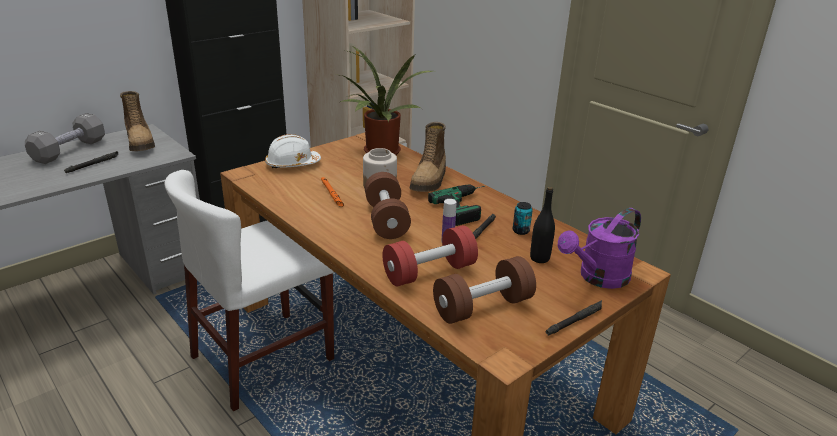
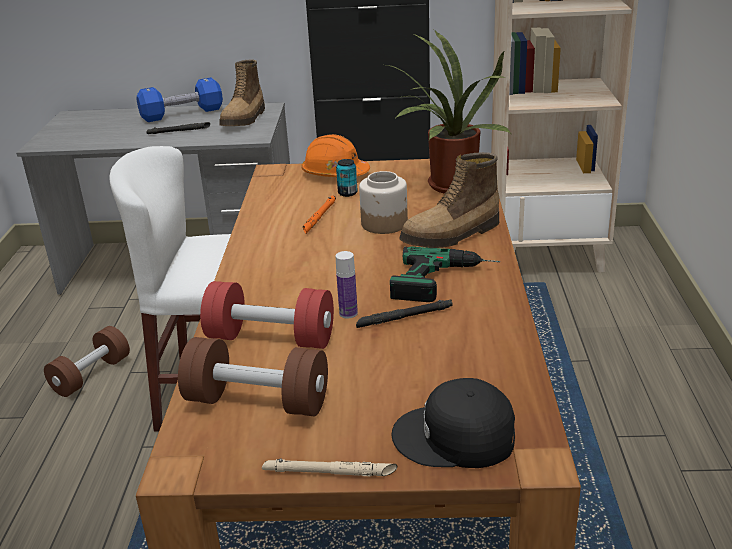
camera: 45 degrees right, 0 degrees up
grey dumbbell [25,113,105,164] -> blue dumbbell [137,77,223,122]
white hard hat [265,134,321,168] -> orange hard hat [301,134,370,177]
brown dumbbell [365,172,411,239] -> brown dumbbell moved to [44,326,130,397]
can [513,202,533,235] -> can moved to [336,159,358,197]
black bottle [530,187,555,263] -> none
black flashlight [546,300,602,336] -> beige flashlight [262,458,397,476]
purple watering can [557,208,641,289] -> black cap [391,378,515,468]

